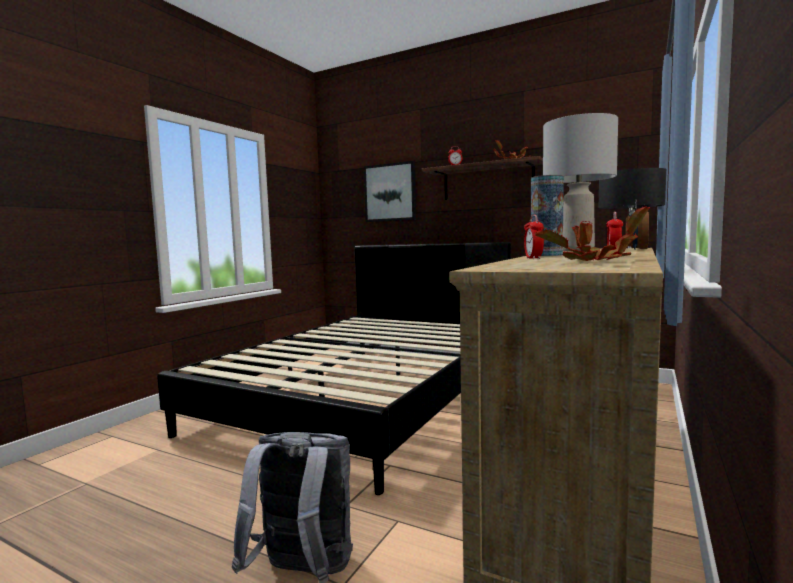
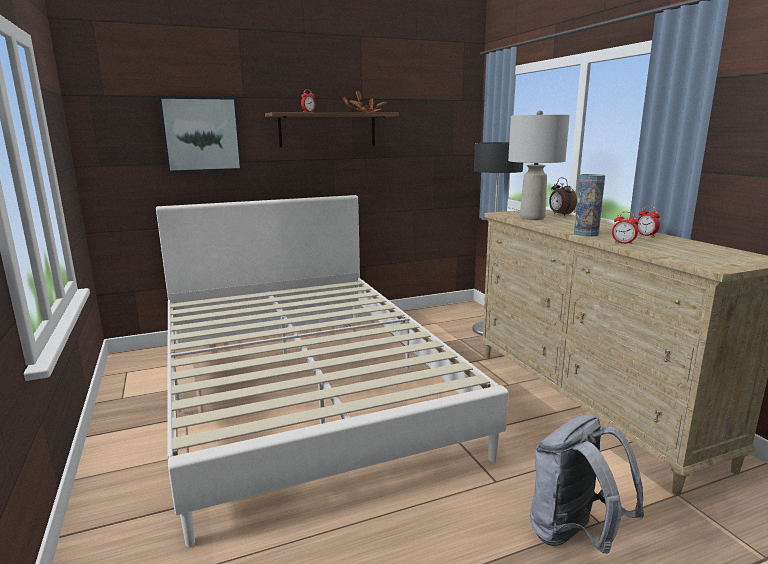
camera: 50 degrees left, 10 degrees up
black bed [157,242,511,495] -> white bed [156,195,509,547]
potted plant [534,205,650,261] -> none

